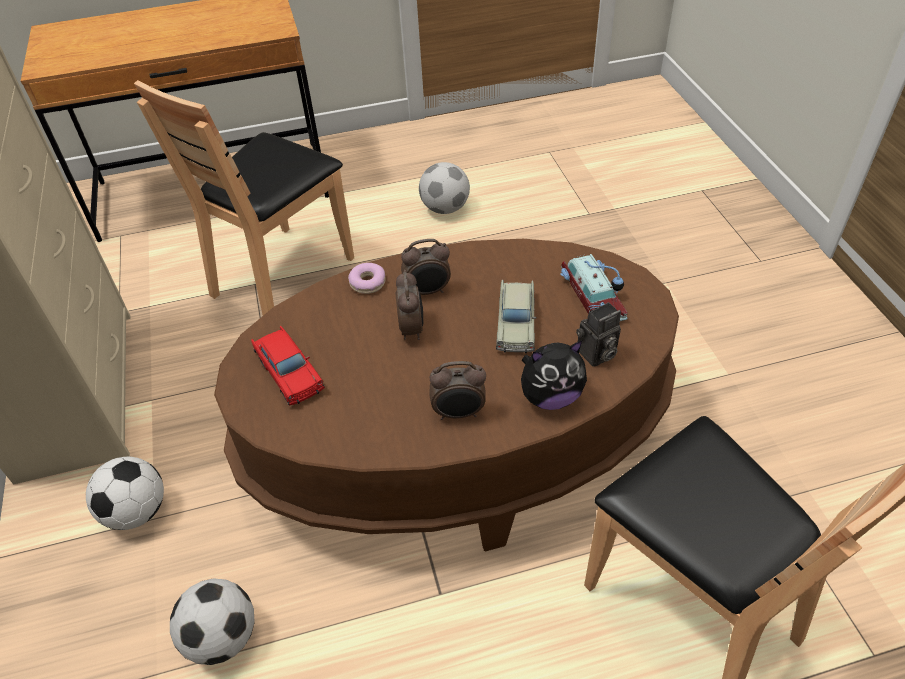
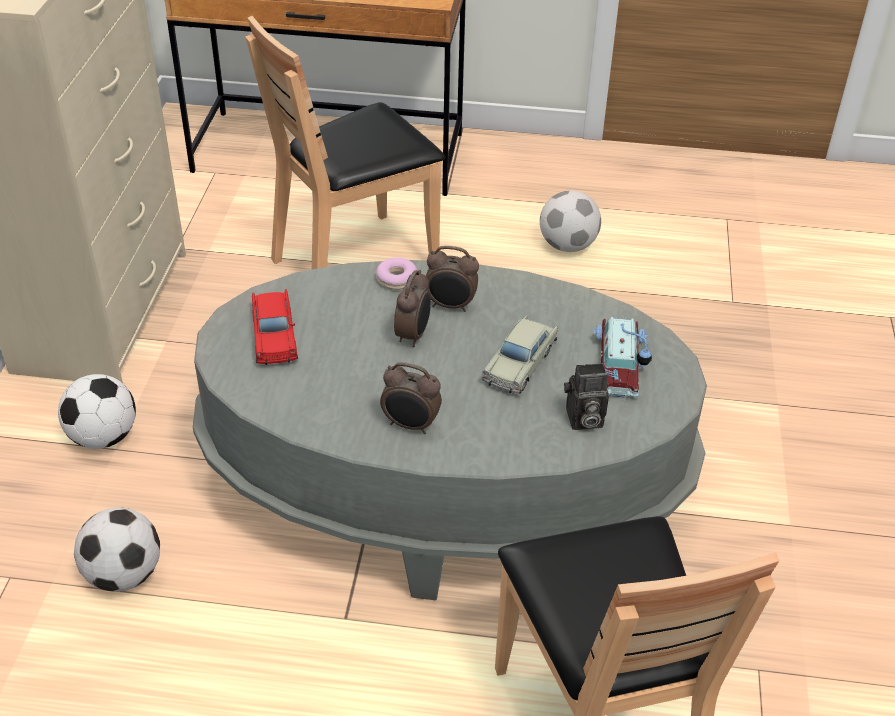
camera: 20 degrees right, 5 degrees down
brown coffee table [214,239,679,552] -> grey coffee table [193,260,707,600]
plush toy [521,340,587,410] -> none

